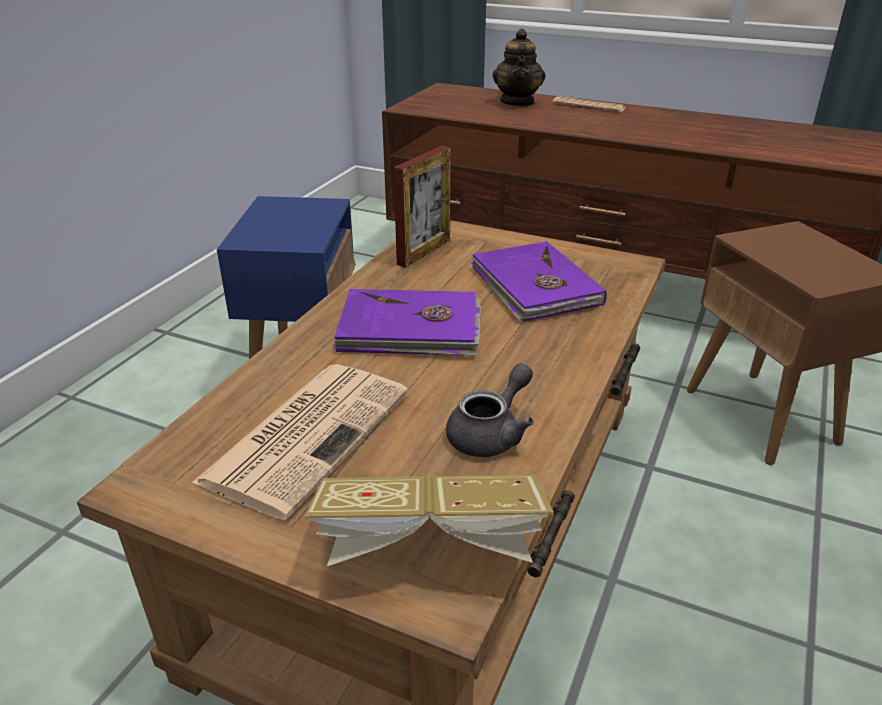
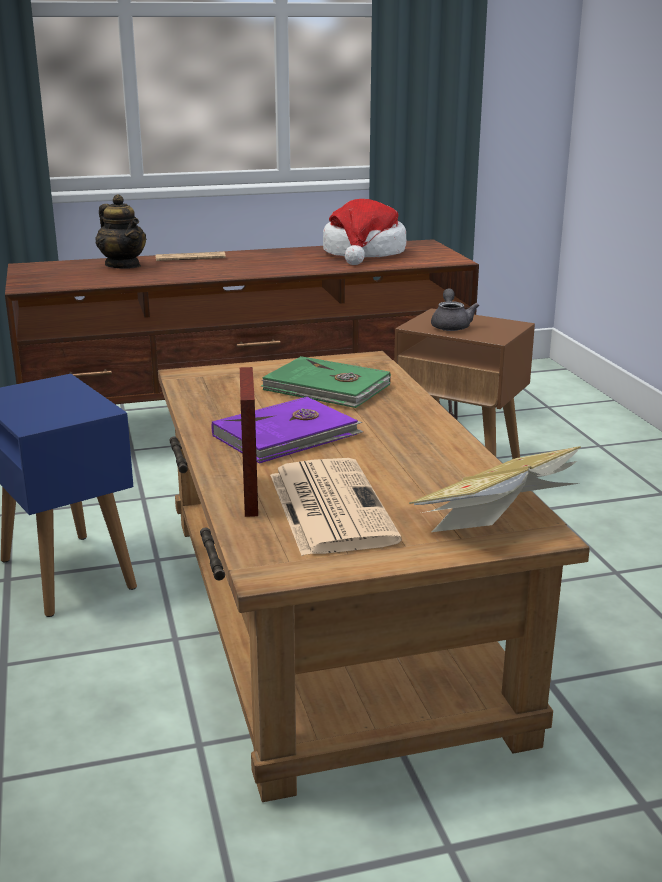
camera: 40 degrees left, 10 degrees down
picture frame [393,146,451,268] -> picture frame moved to [240,367,258,517]
grey teapot [446,363,534,457] -> grey teapot moved to [431,288,479,331]
purple book [471,241,607,321] -> green book [261,356,391,408]
none -> hat [323,199,407,265]

